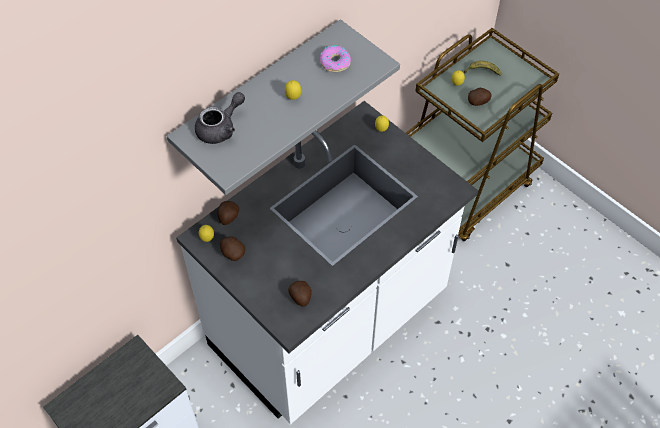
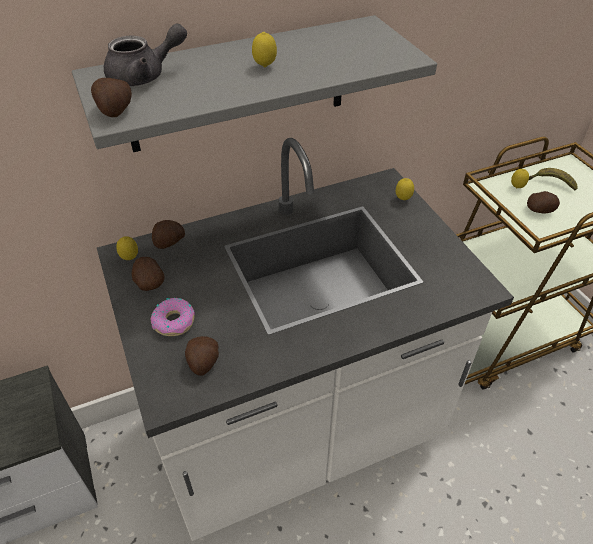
camera: 20 degrees right, 10 degrees down
donut [320,45,351,72] -> donut moved to [150,298,195,336]
none -> potato [91,78,132,117]

